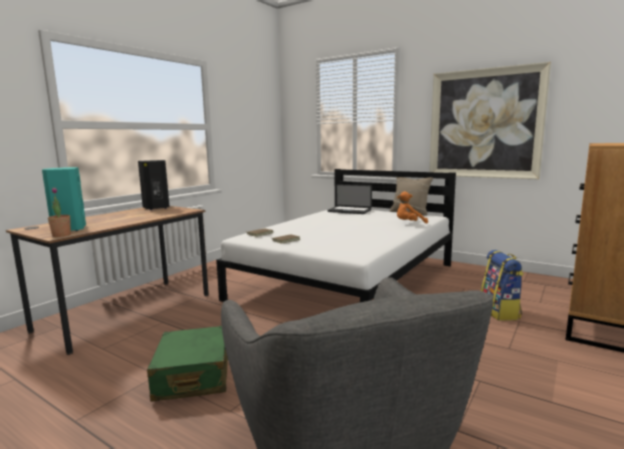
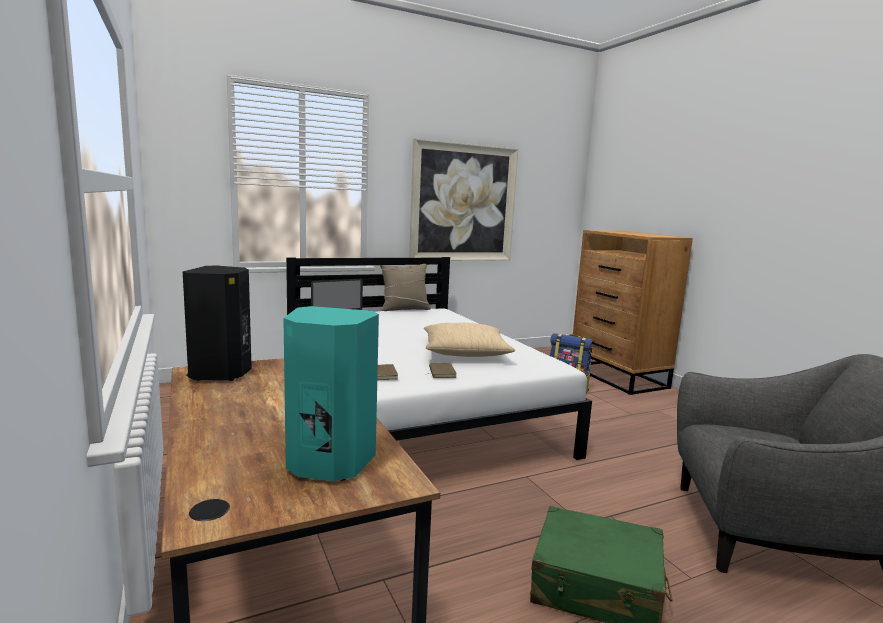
camera: 60 degrees left, 0 degrees up
potted plant [48,187,71,237] -> none
orange plush toy [397,191,428,224] -> none
none -> beige pillow [424,323,515,357]

